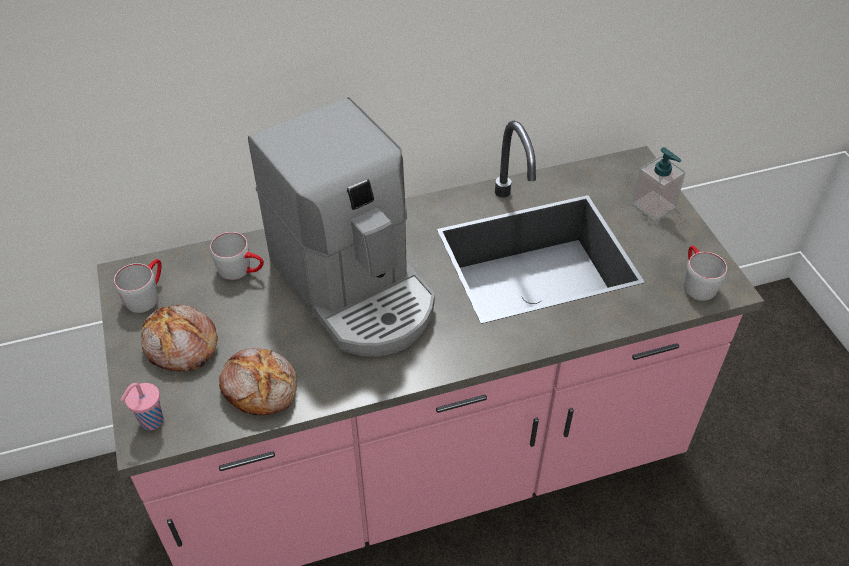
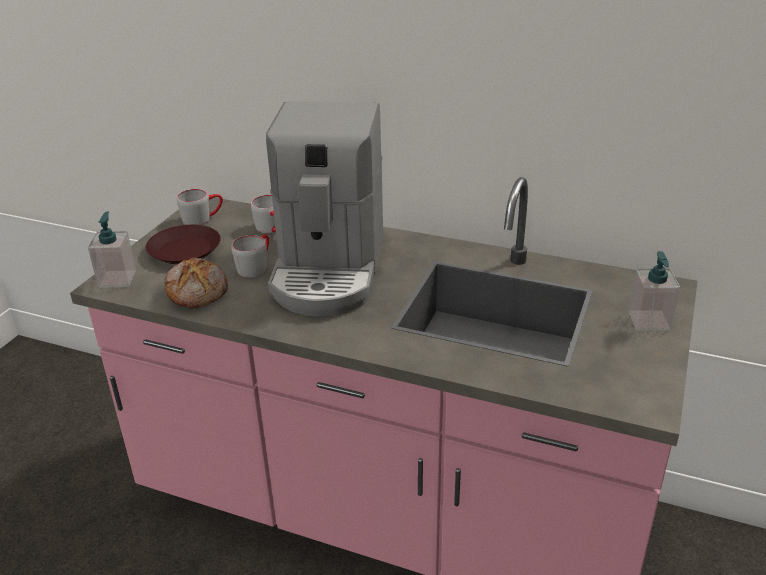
camera: 40 degrees right, 15 degrees down
pink cup [120,383,163,430] -> soap dispenser [88,211,136,288]
bread [141,305,218,372] -> brown plate [146,225,221,264]
grey mug [684,246,727,301] -> grey mug moved to [231,235,269,278]

